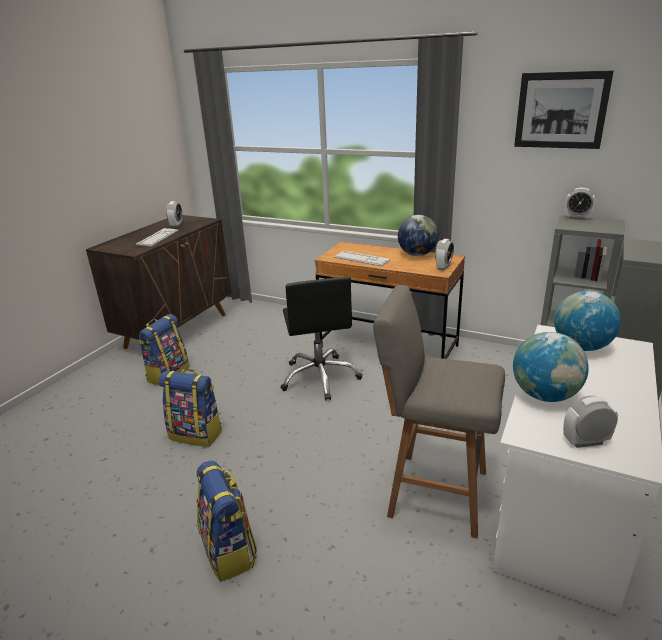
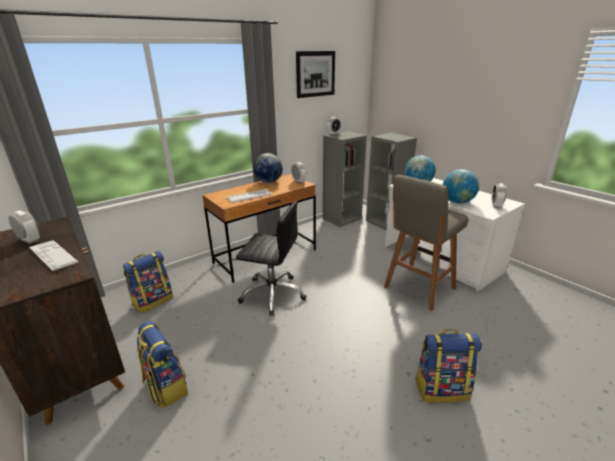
camera: 65 degrees left, 0 degrees up
backpack [159,369,222,446] -> backpack moved to [123,251,173,313]

